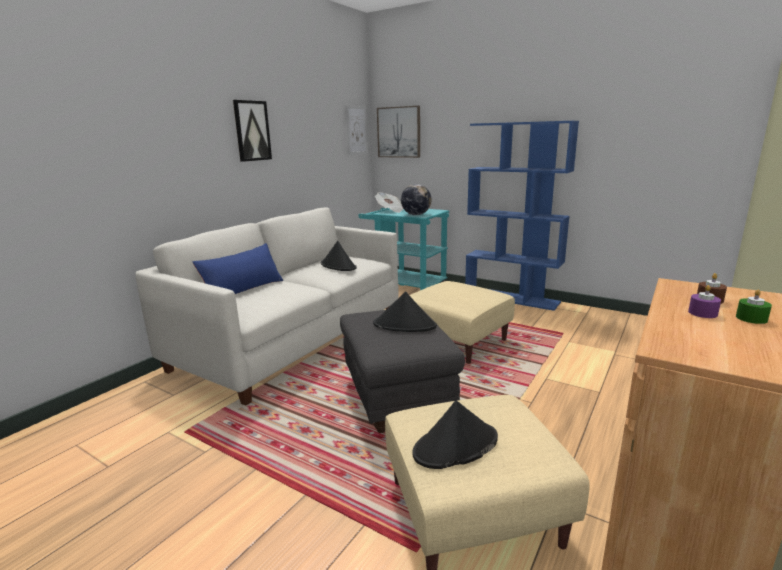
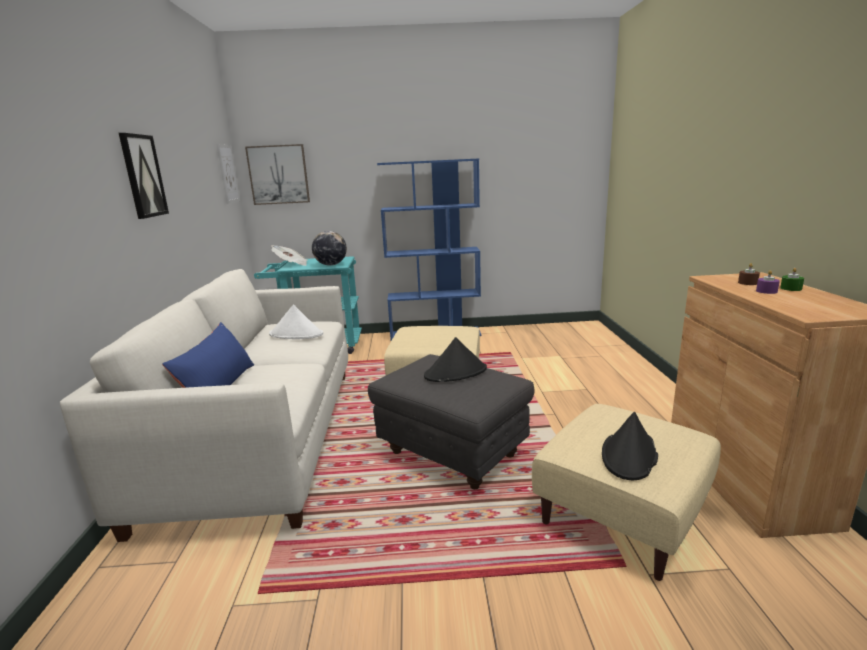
camera: 35 degrees left, 0 degrees up
black hat [321,241,357,271] -> white hat [269,304,323,339]

